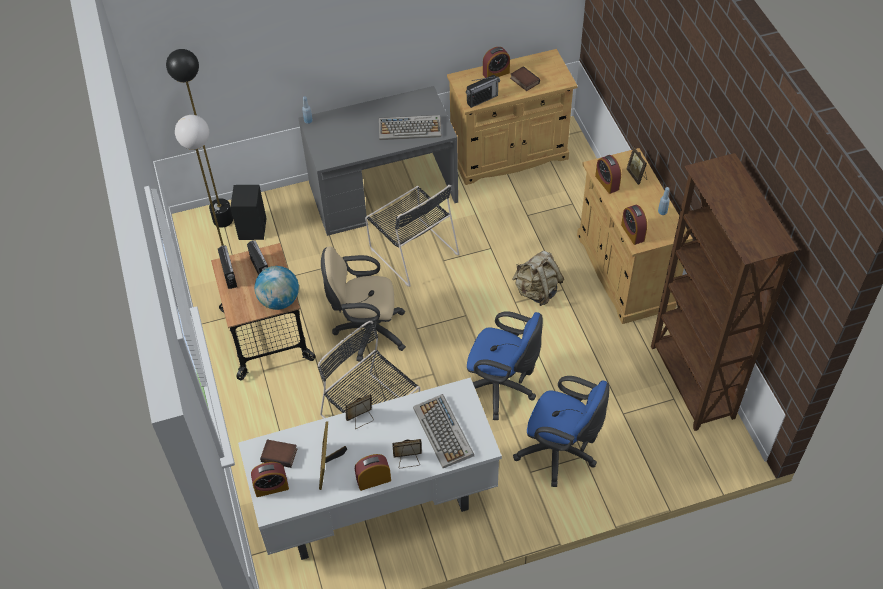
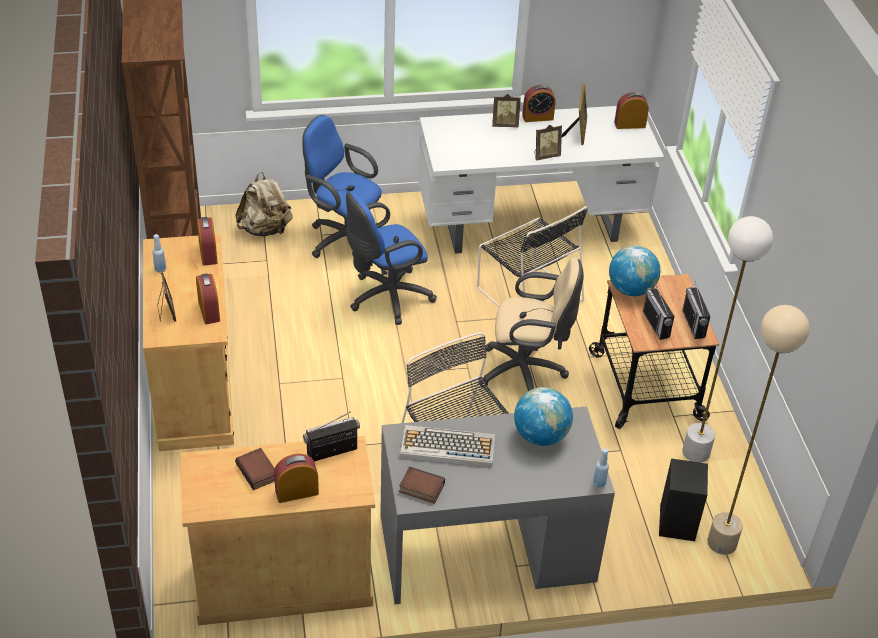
camera: 175 degrees left, 10 degrees down
black floor lamp [166,49,233,228] -> beige floor lamp [707,305,809,555]
book [260,439,297,468] -> book moved to [399,467,445,504]
keyboard [413,394,474,468] -> none
blue office chair [467,311,543,420] -> blue office chair turned 60 degrees counterclockwise [346,191,437,325]
beige backpack [512,251,564,306] -> beige backpack moved to [235,172,293,236]
none -> globe [514,387,573,446]

